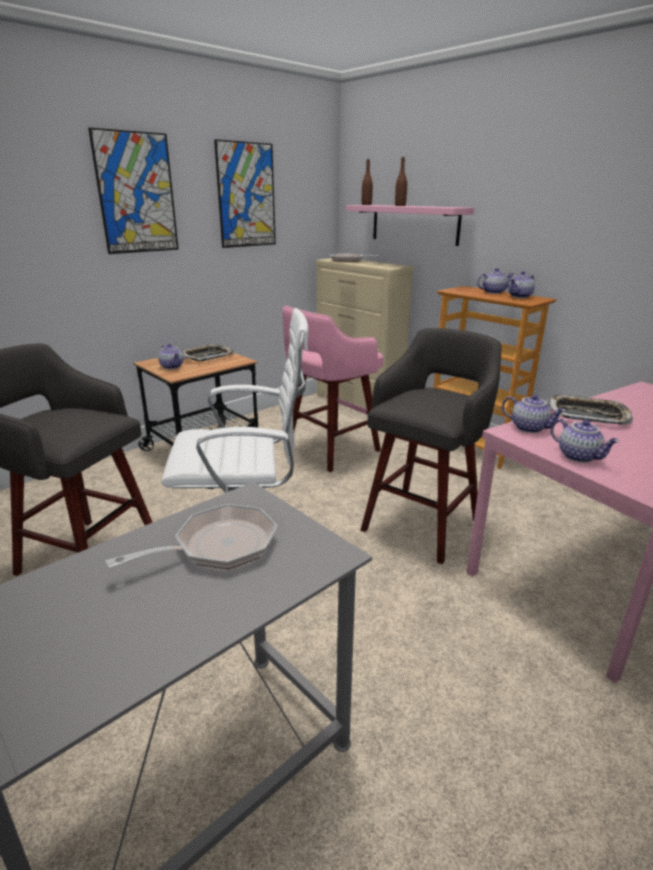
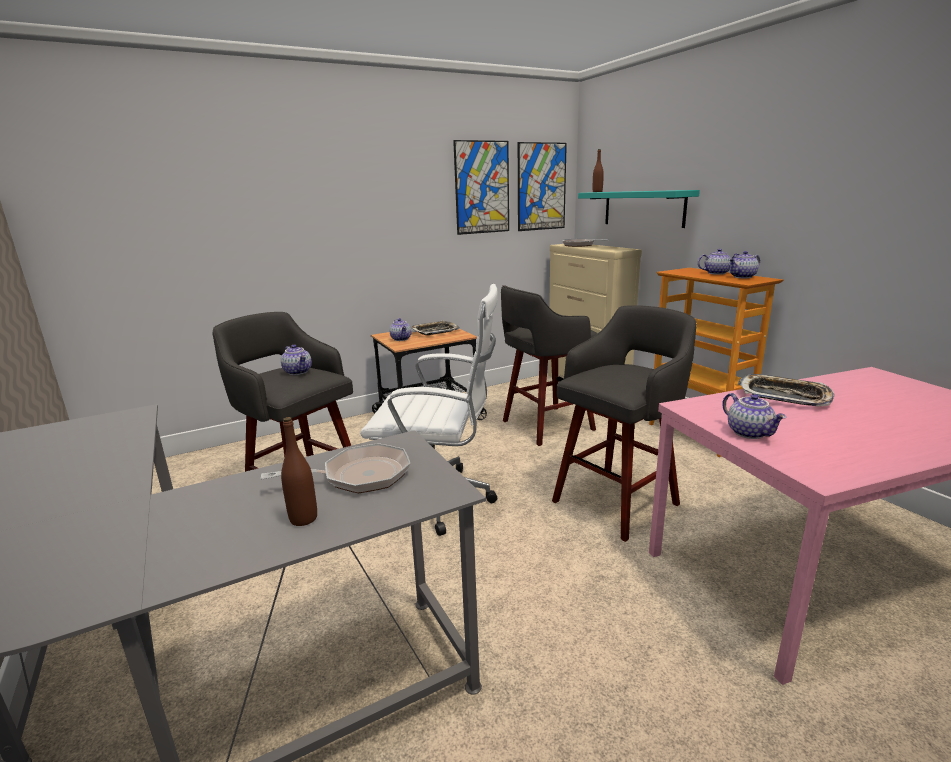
camera: 15 degrees right, 5 degrees down
picture [88,128,179,254] -> picture moved to [518,142,567,231]
pink stool [282,306,384,472] -> grey stool [501,285,597,446]
pink shelf [347,205,474,246] -> turquoise shelf [578,190,700,228]
brown bottle [395,157,407,206] -> brown bottle moved to [281,417,317,526]
teapot [502,395,566,433] -> teapot moved to [281,345,312,375]

